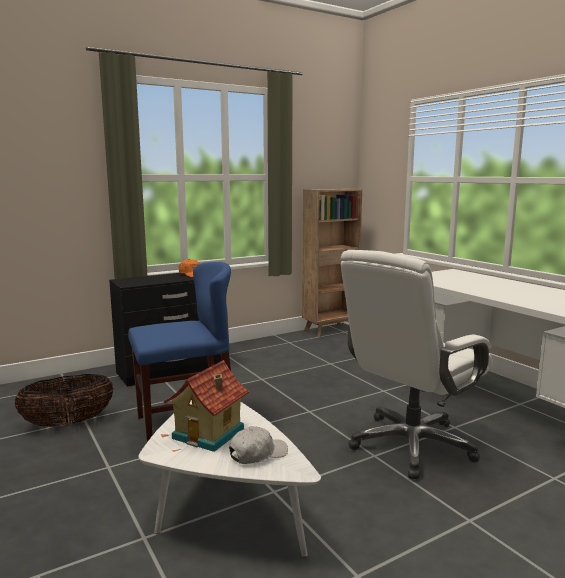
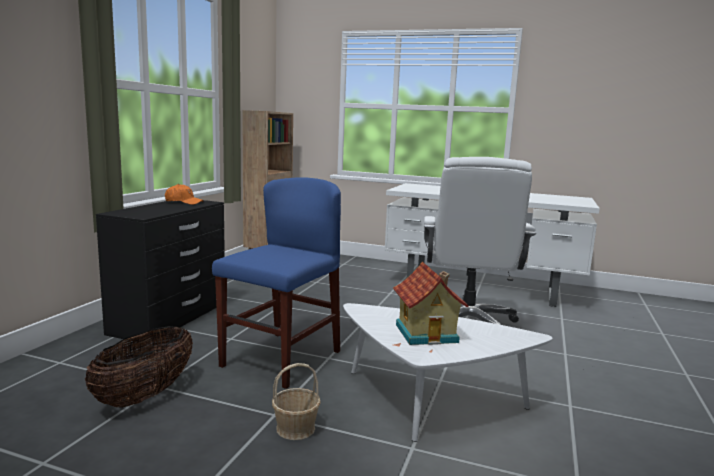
camera: 40 degrees left, 0 degrees up
white cap [229,426,288,464] -> none
none -> basket [272,363,321,440]

